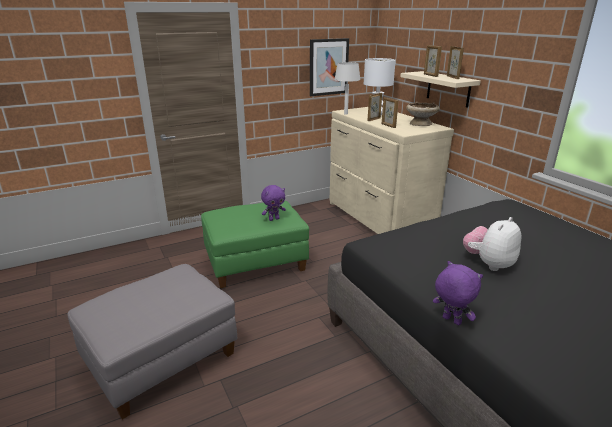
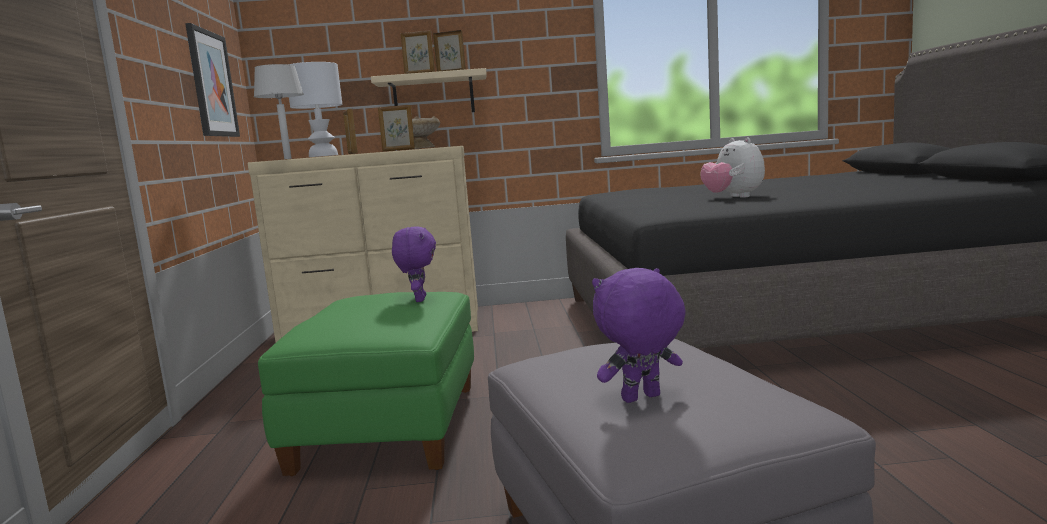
camera: 65 degrees left, 15 degrees down
purple plush toy [433,261,483,325] -> purple plush toy moved to [592,268,686,403]

